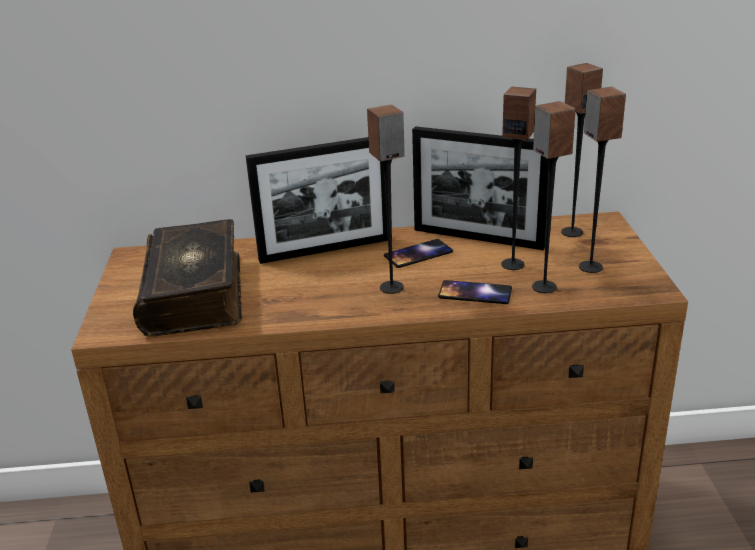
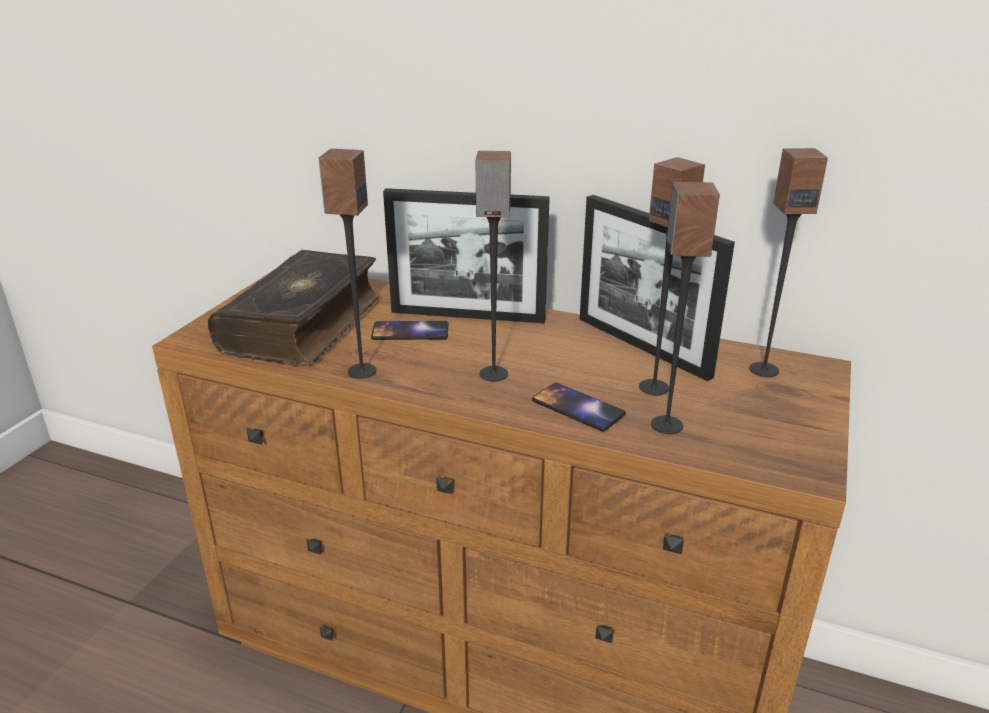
camera: 25 degrees right, 0 degrees up
phone [384,239,453,268] -> phone moved to [371,321,449,340]
speaker [579,87,626,273] -> speaker moved to [319,149,376,379]

